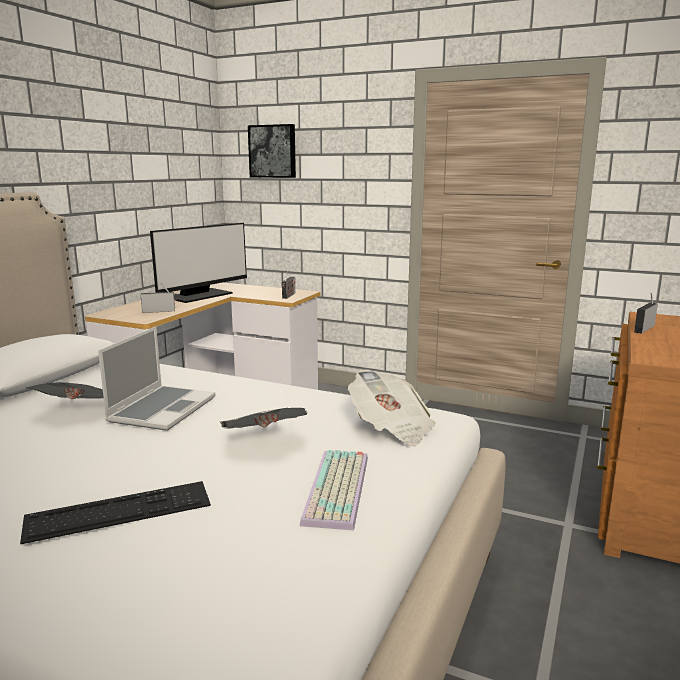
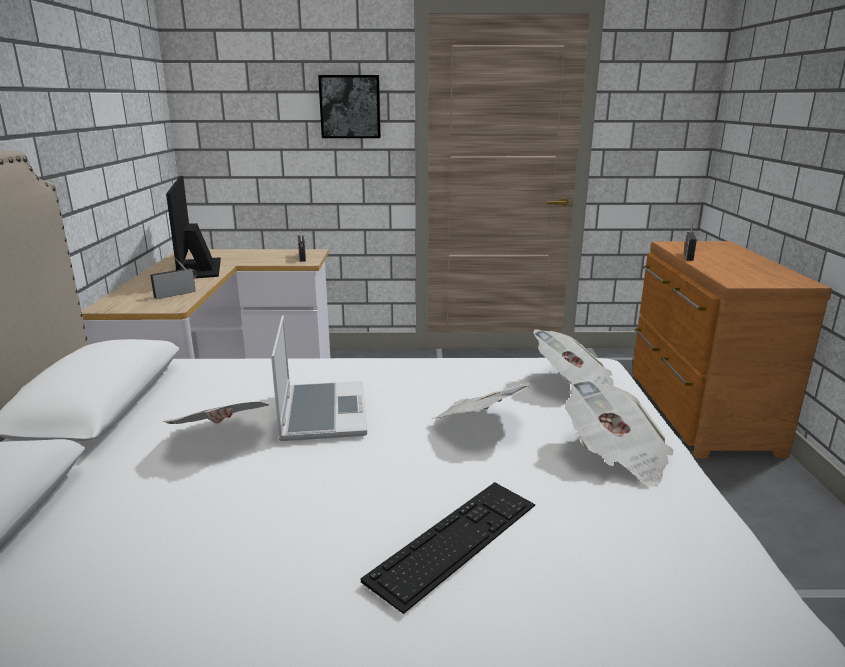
camera: 25 degrees left, 5 degrees up
monitor [150,223,247,303] -> monitor turned 150 degrees clockwise [166,176,221,278]
picture [248,124,296,178] -> picture moved to [318,75,381,138]
keyboard [300,450,368,530] -> newspaper [565,379,674,487]

